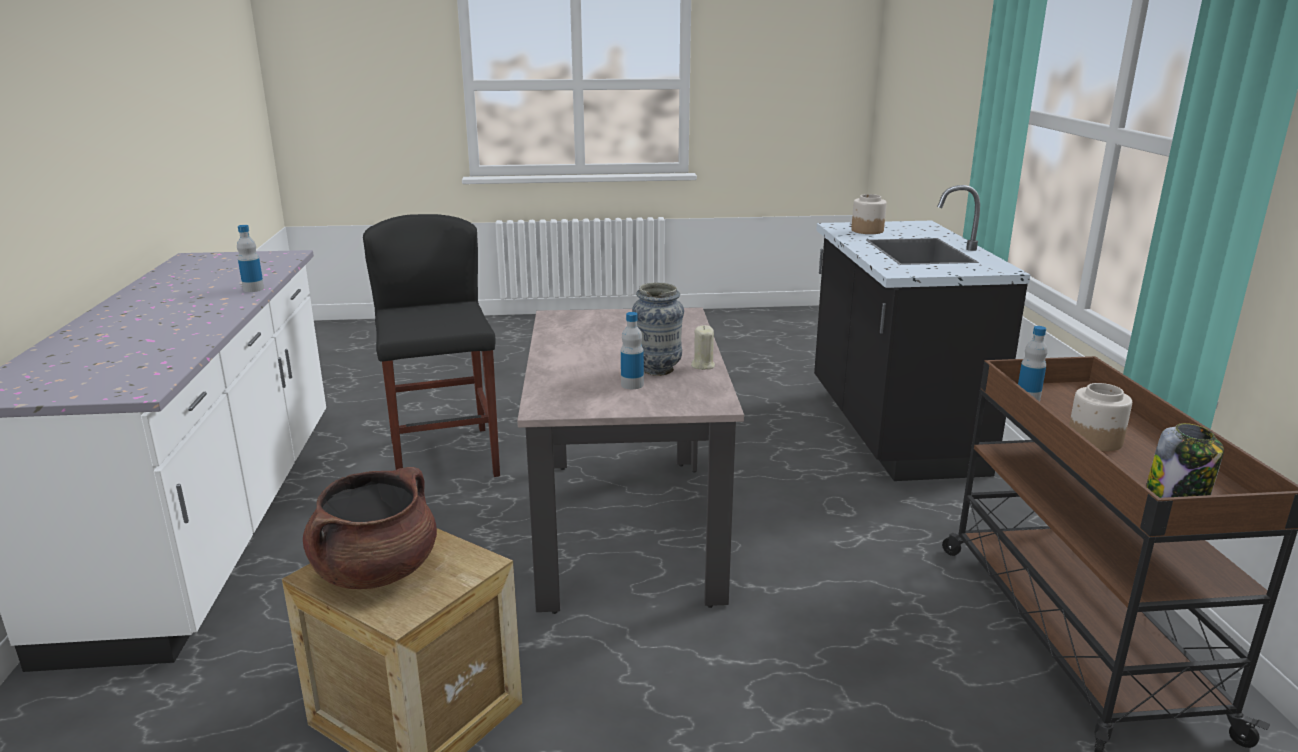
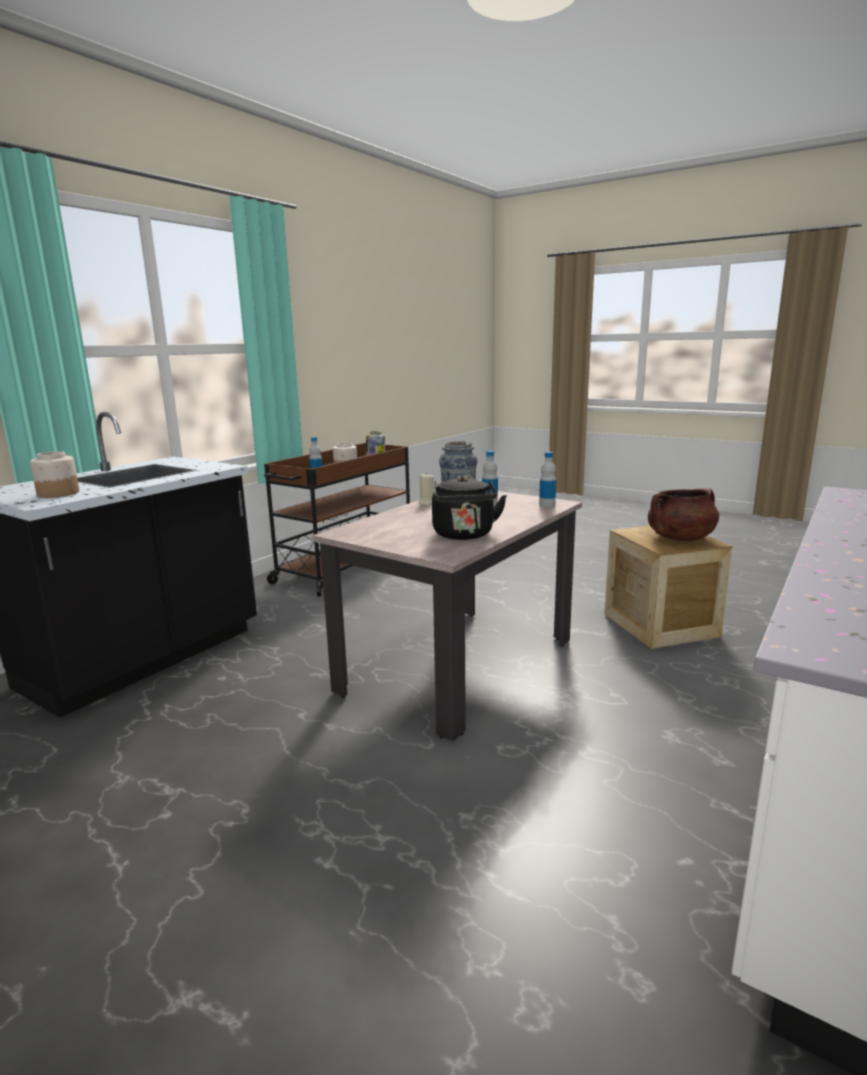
camera: 140 degrees left, 5 degrees down
bottle [237,225,264,292] -> bottle moved to [539,452,556,507]
black stool [363,214,500,477] -> none
none -> black kettle [432,476,507,540]

